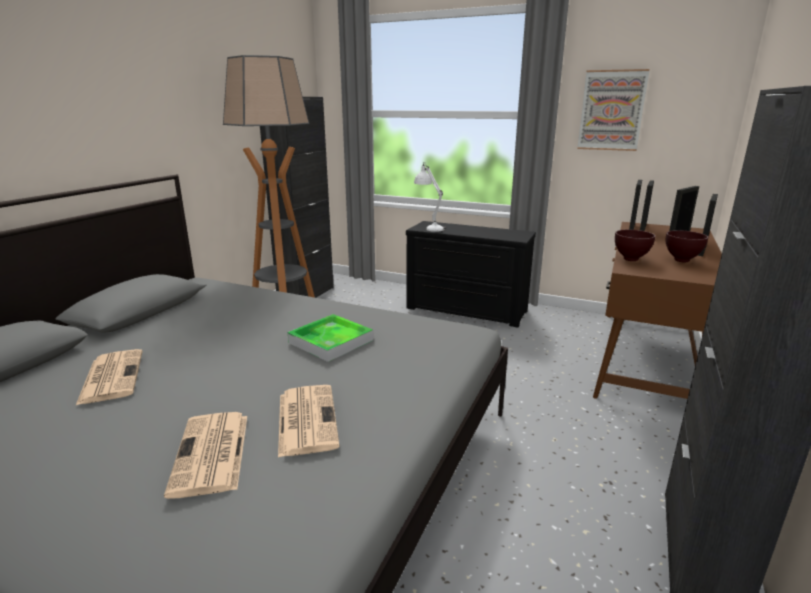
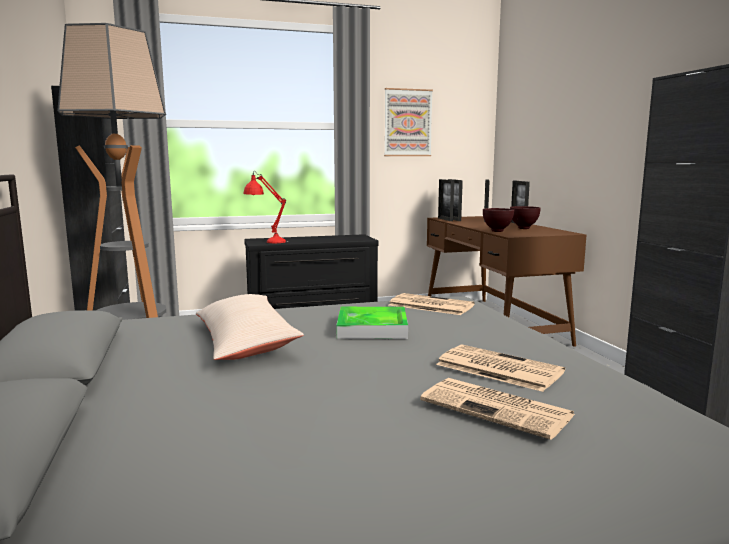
camera: 40 degrees left, 10 degrees down
newspaper [75,349,143,406] -> newspaper moved to [389,293,475,315]
white table lamp [414,162,446,232] -> red table lamp [244,171,289,243]
none -> beige pillow [196,294,304,360]

